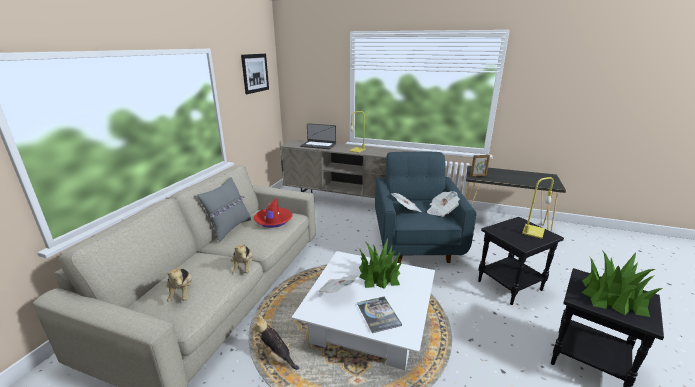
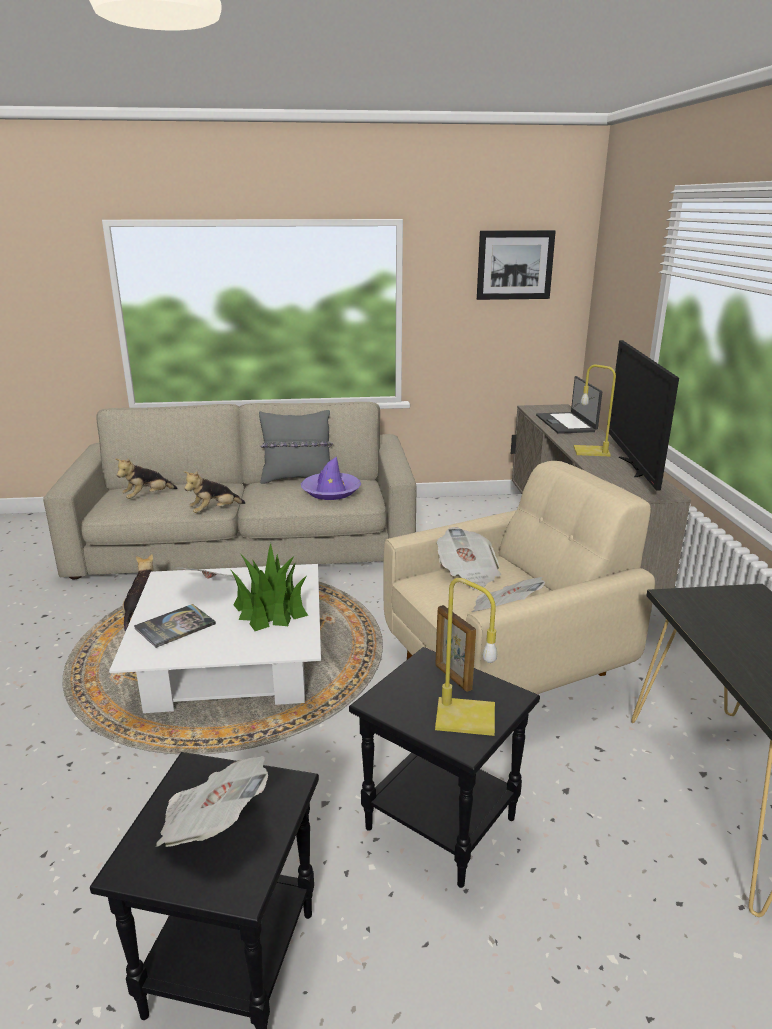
camera: 65 degrees right, 0 degrees up
red hat [254,198,293,228] -> purple hat [301,457,361,500]
blue armchair [375,151,476,263] -> beige armchair [384,461,655,694]
picture frame [470,155,490,177] -> picture frame moved to [435,605,476,692]
potted plant [581,250,663,317] -> newspaper [156,756,268,847]
none -> television [609,340,679,491]

